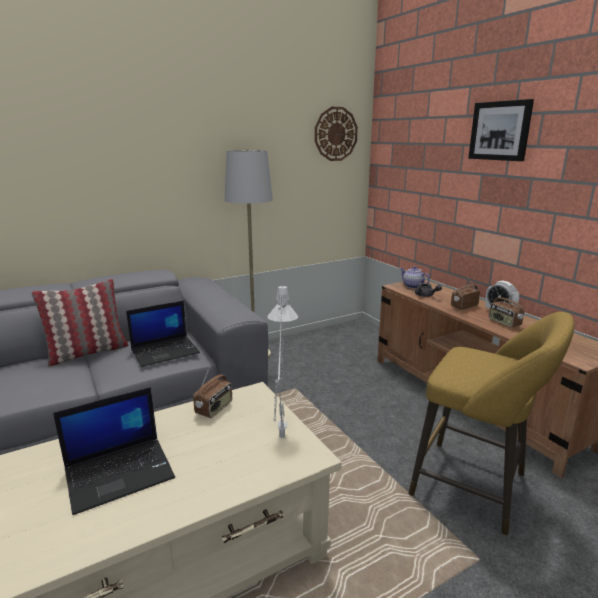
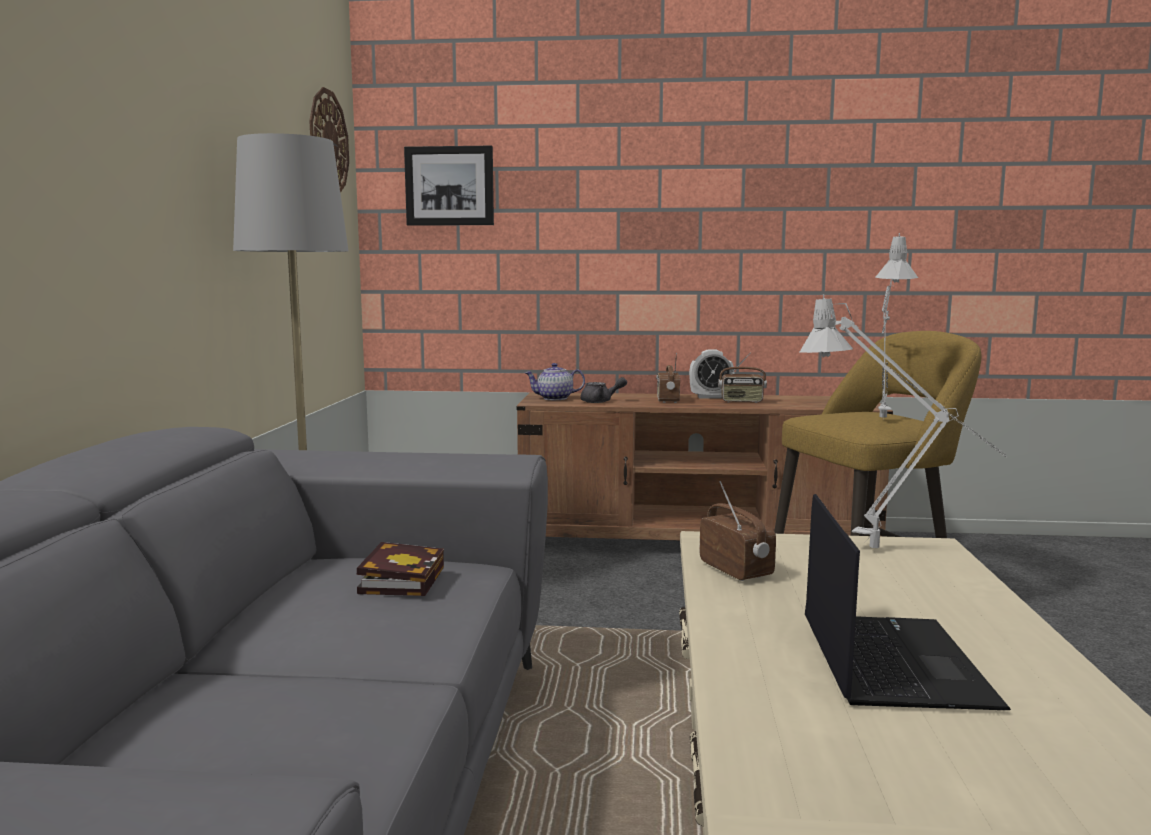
camera: 55 degrees left, 10 degrees down
pillow [31,279,129,367] -> none
laptop [126,301,200,367] -> book [357,542,444,596]
picture [468,99,534,161] -> picture moved to [404,146,494,226]
none -> grey table lamp [875,233,918,418]

